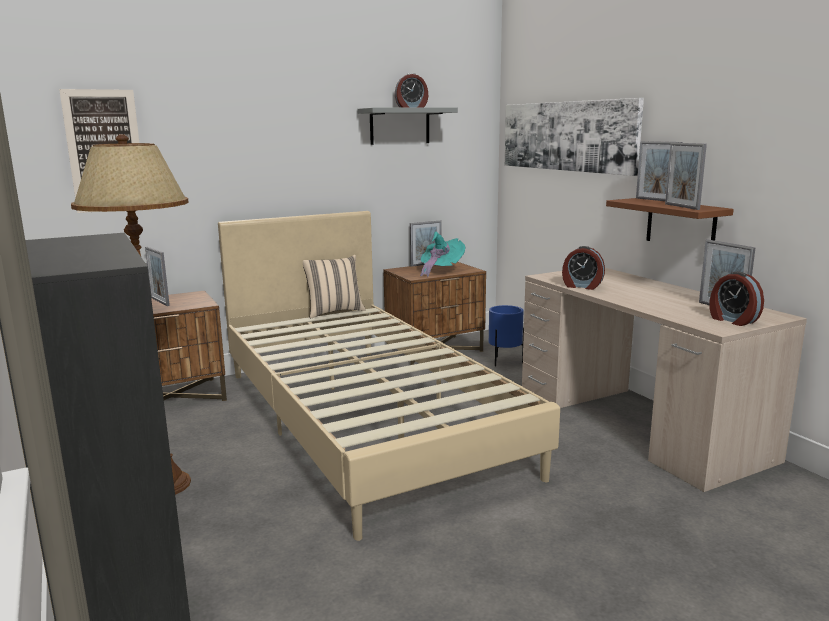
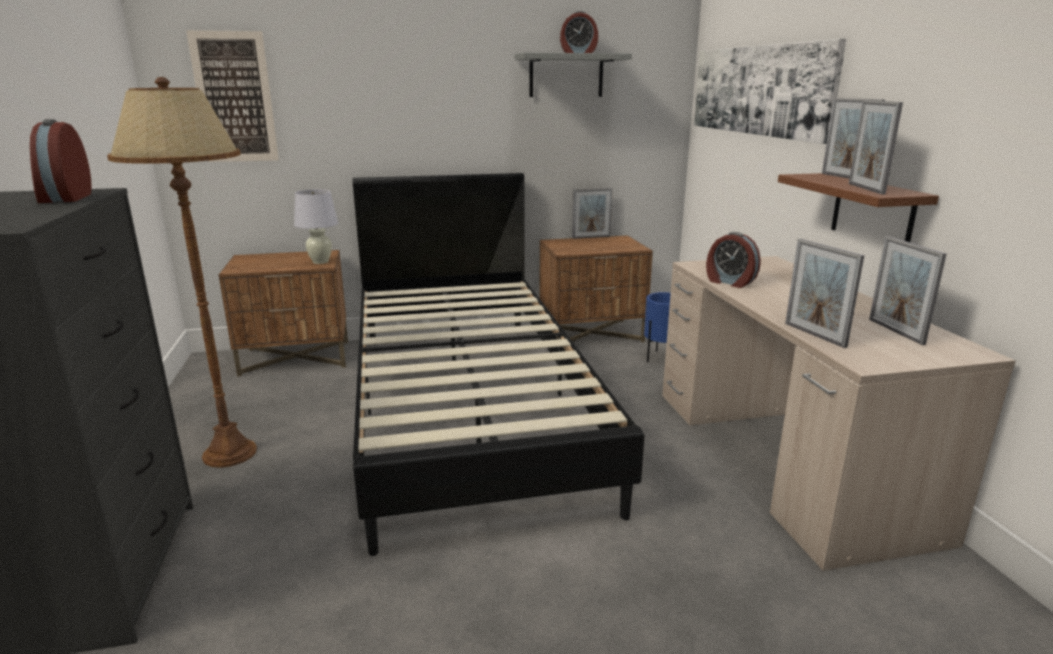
camera: 15 degrees right, 5 degrees up
picture frame [145,247,170,306] -> picture frame moved to [785,239,864,348]
beige bed [218,211,560,541] -> black bed [352,173,644,556]
beige pillow [303,255,366,318] -> none
turquoise hat [420,231,465,277] -> none
alarm clock [709,271,764,326] -> alarm clock moved to [30,119,92,203]
none -> white table lamp [294,189,338,264]

